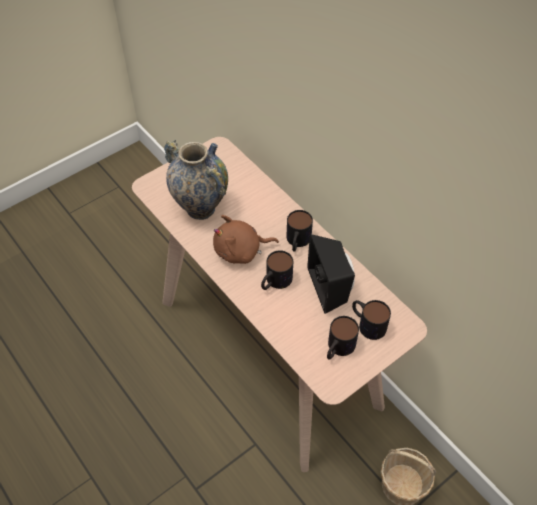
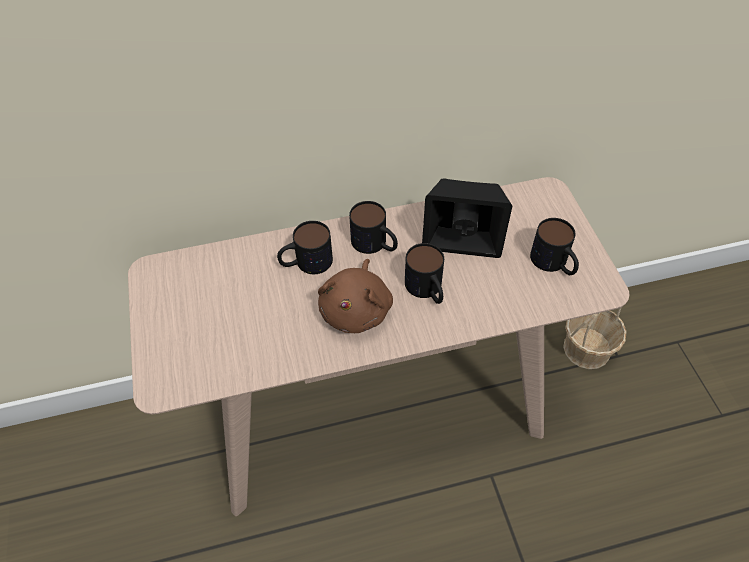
camera: 65 degrees left, 0 degrees up
vase [164,140,228,220] -> none
mug [352,300,391,340] -> mug moved to [277,221,333,274]

